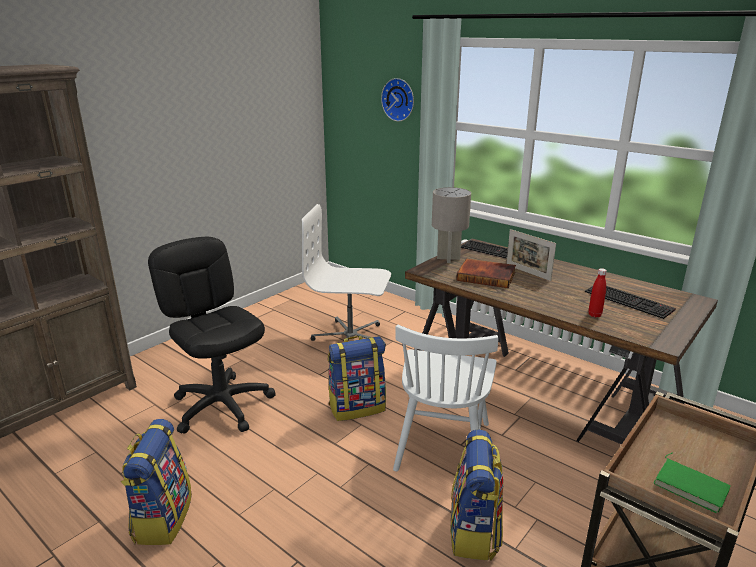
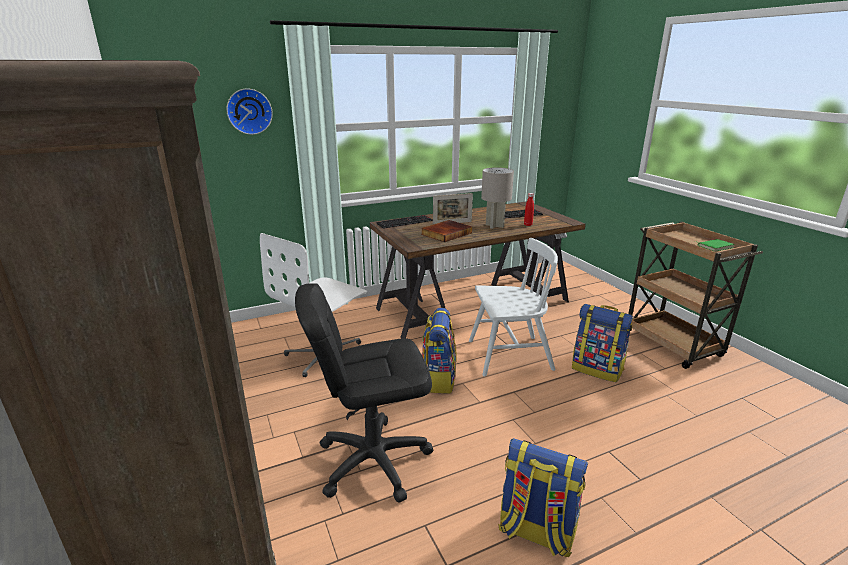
camera: 65 degrees left, 0 degrees up
white chair [393,325,499,472] -> white chair turned 45 degrees counterclockwise [469,238,558,377]
grey table lamp [432,187,471,263] -> grey table lamp moved to [481,167,514,229]

